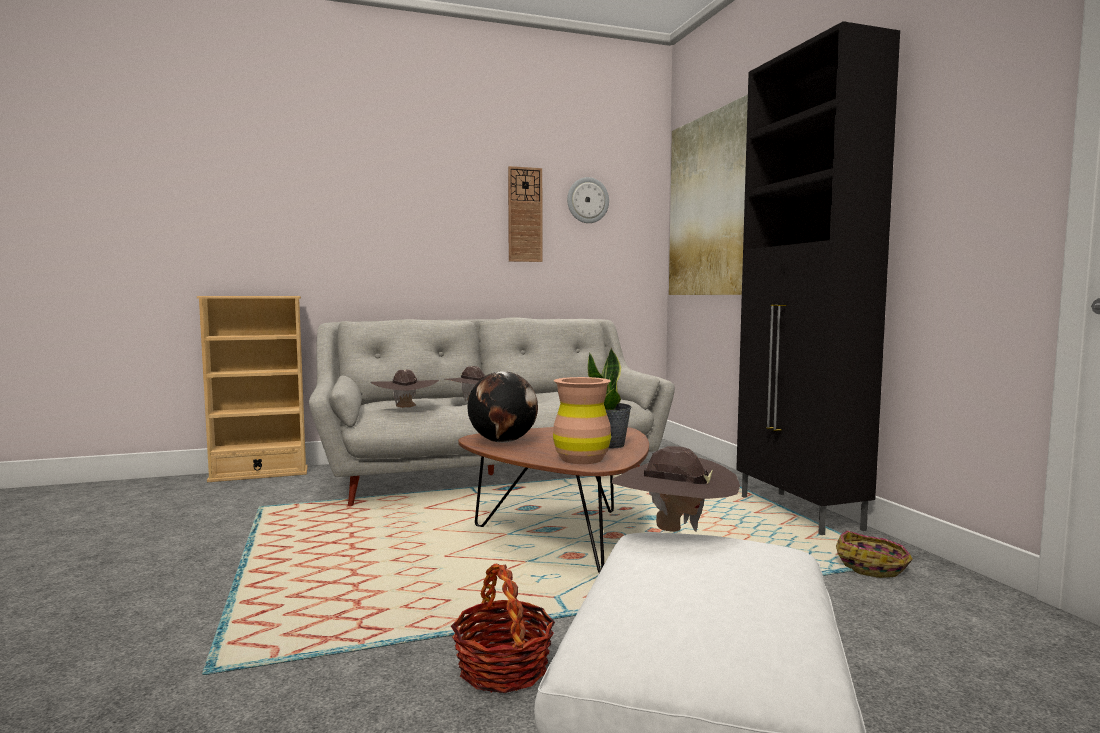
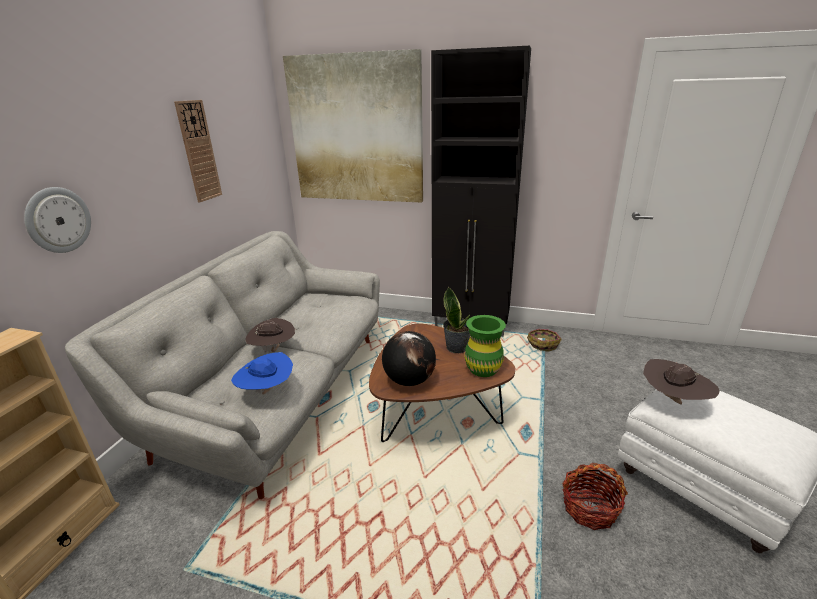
camera: 55 degrees left, 20 degrees up
brown hat [371,369,439,408] -> blue hat [231,352,293,395]
brown vase [553,377,611,464] -> green vase [465,315,506,377]
wall clock [567,177,609,223] -> wall clock moved to [24,187,91,253]

